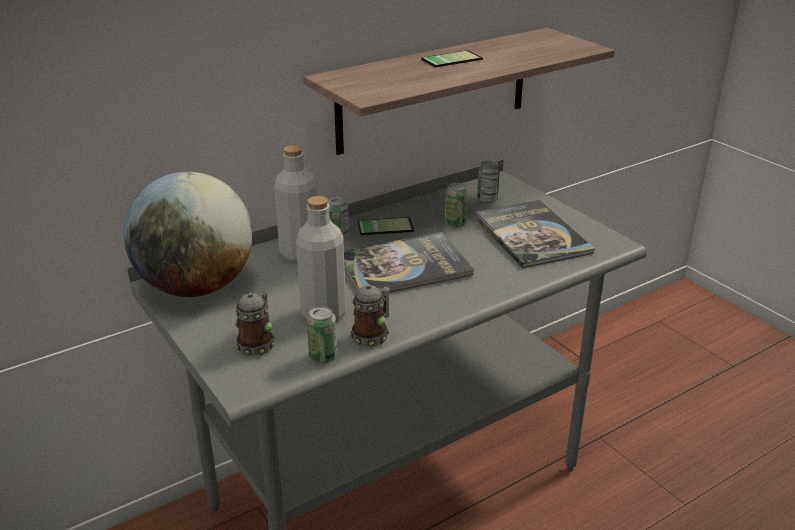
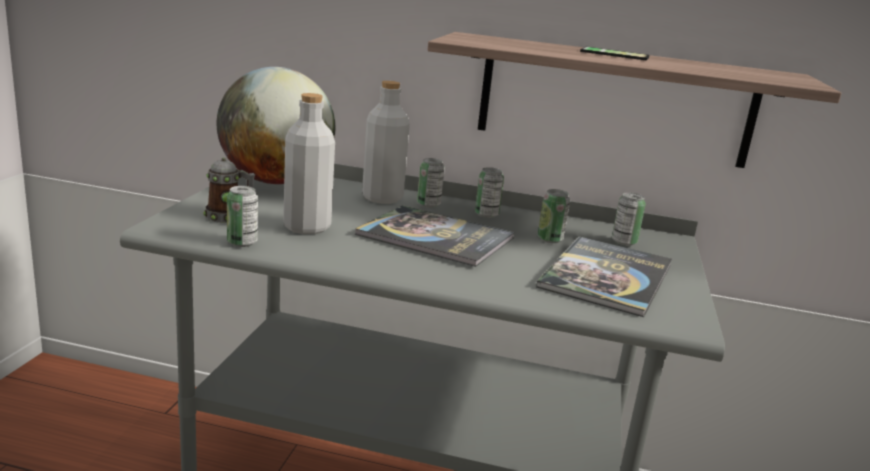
camera: 45 degrees right, 10 degrees down
mug [350,285,390,347] -> none
phone [358,217,414,235] -> can [475,167,504,218]

